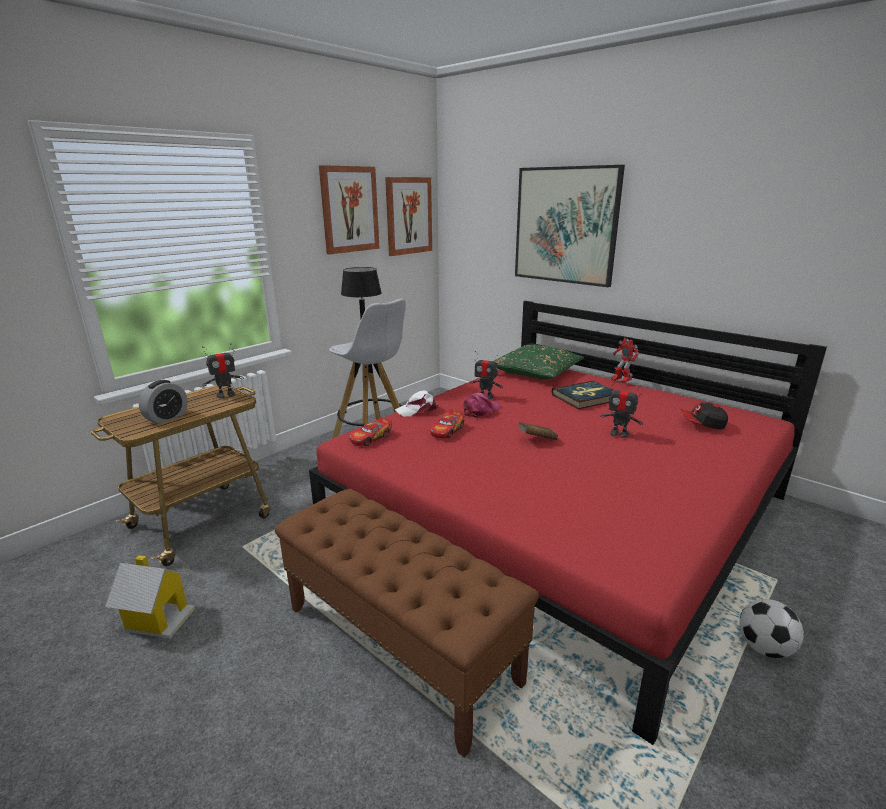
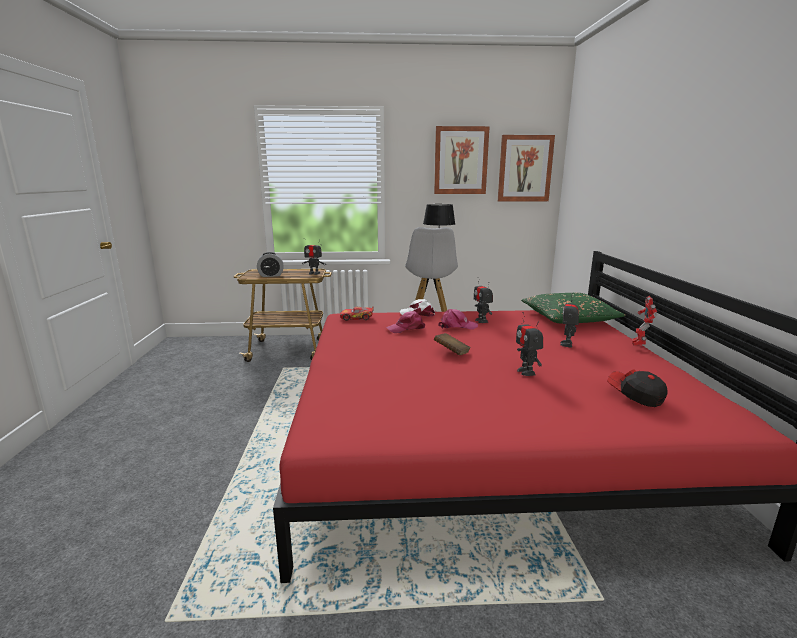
camera: 45 degrees right, 5 degrees down
toy house [105,555,196,639] -> none
brown bench [275,489,539,758] -> none
toy car [430,409,465,438] -> pink cap [386,311,425,333]
picture [515,165,625,287] -> none
book [552,381,614,409] -> toy robot [560,293,579,348]
football [739,599,804,658] -> none

